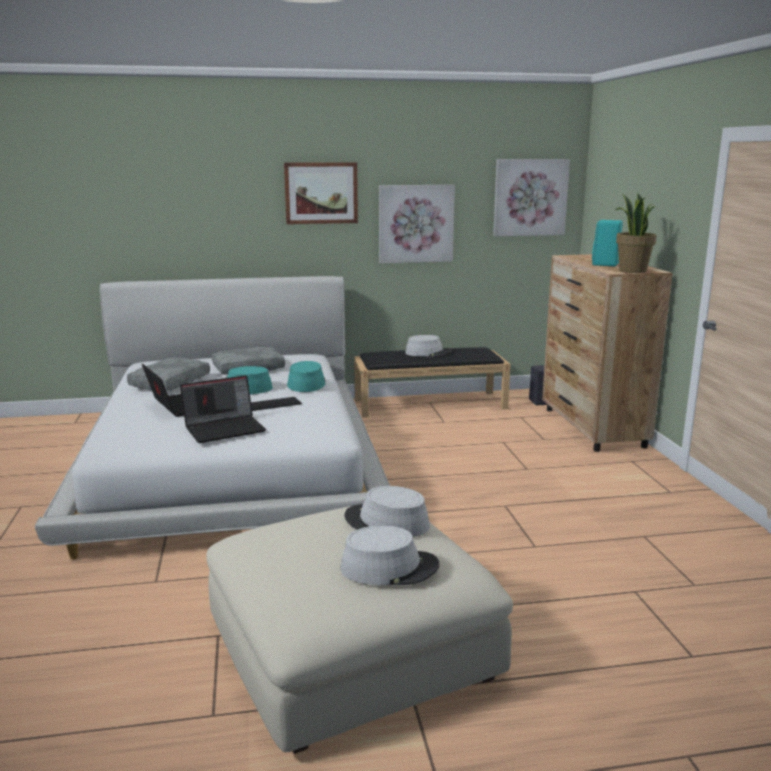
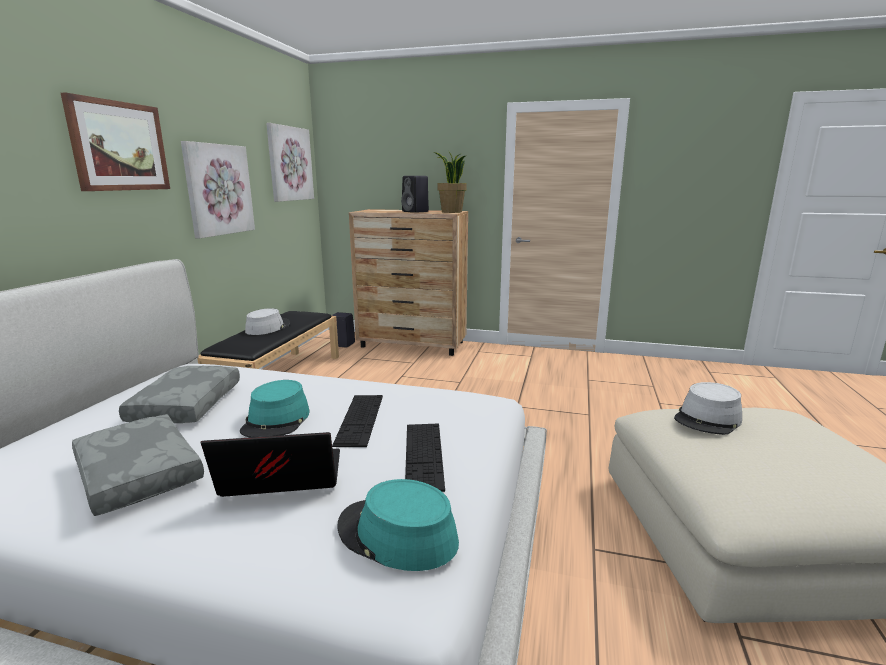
camera: 65 degrees left, 0 degrees up
laptop [180,375,266,443] -> keyboard [405,423,445,492]
turquoise hat [287,361,325,392] -> turquoise hat moved to [337,479,459,571]
grey hat [340,525,440,585] -> none
turquoise speaker [592,220,623,266] -> black speaker [401,176,429,213]

